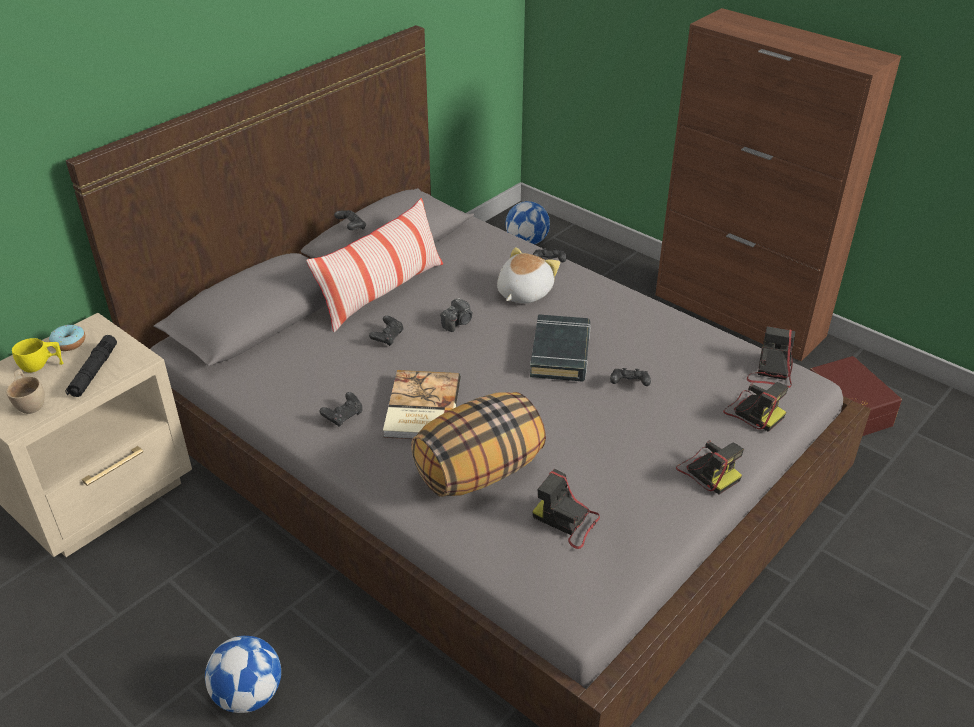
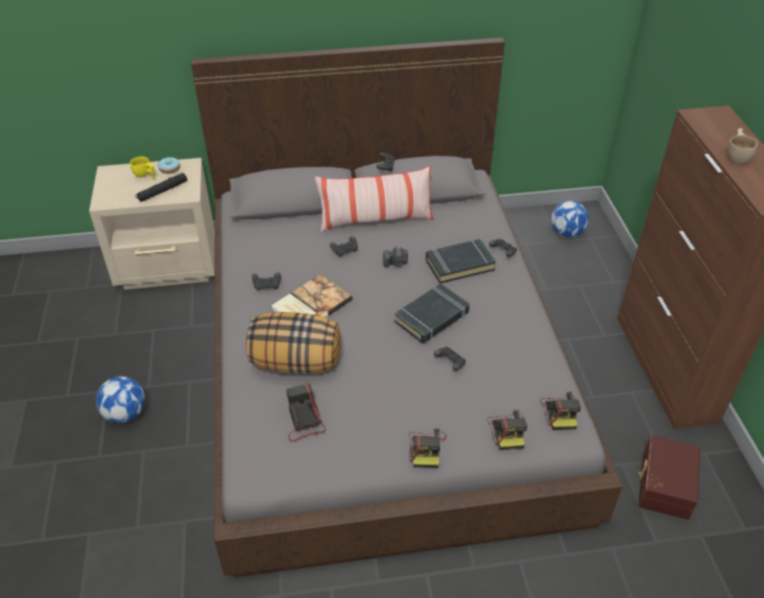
camera: 40 degrees right, 5 degrees up
beige cup [6,369,45,414] -> beige cup moved to [728,128,758,164]
plush toy [497,247,560,303] -> black book [426,239,497,284]
camera [747,326,796,388] -> camera turned 120 degrees clockwise [540,392,581,430]

